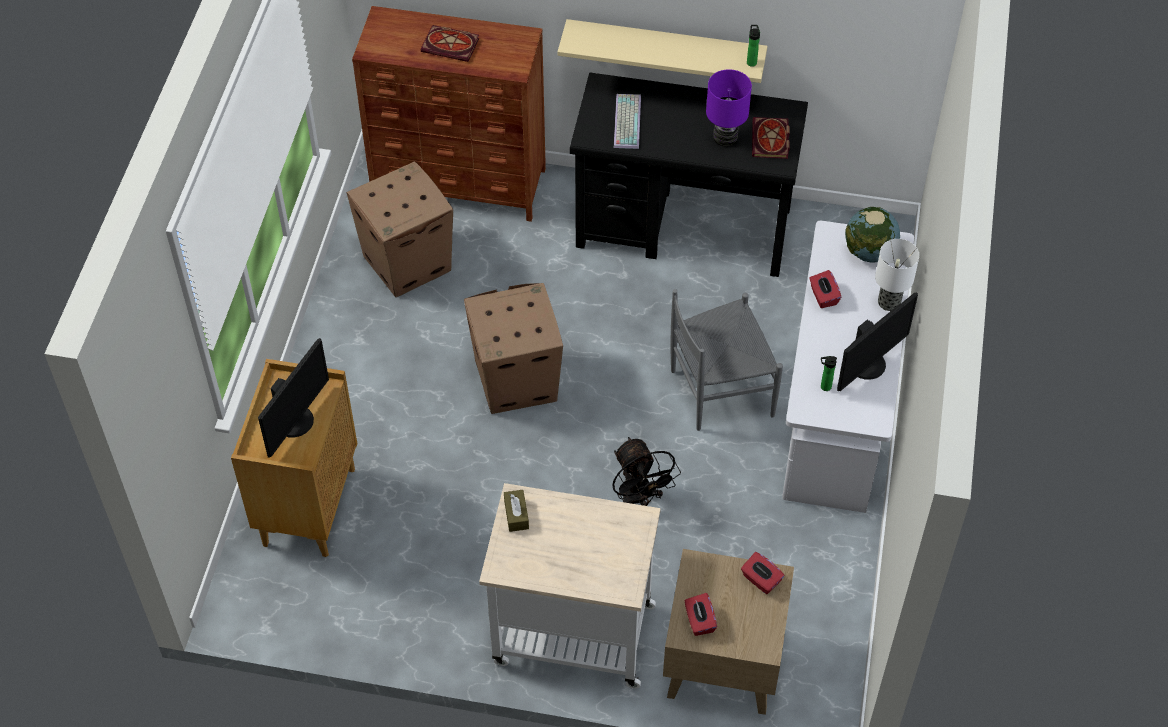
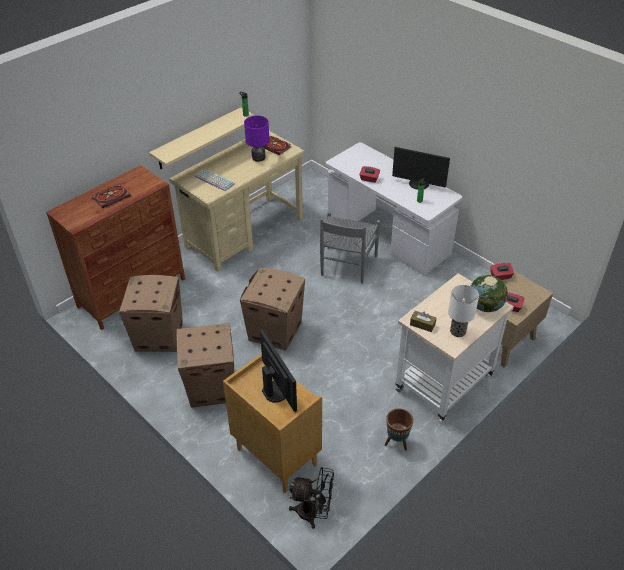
camera: 55 degrees left, 10 degrees down
black desk [570,72,808,277] -> beige desk [169,131,304,272]
black fan [612,437,681,506] -> black fan moved to [289,467,334,529]
monitor [837,292,918,392] -> monitor turned 120 degrees clockwise [392,147,450,190]
globe [845,207,900,262] -> globe moved to [471,275,508,312]
table lamp [875,239,919,311] -> table lamp moved to [448,285,479,337]
none -> cardboard box [177,323,234,408]
none -> brown planter [385,409,413,451]

